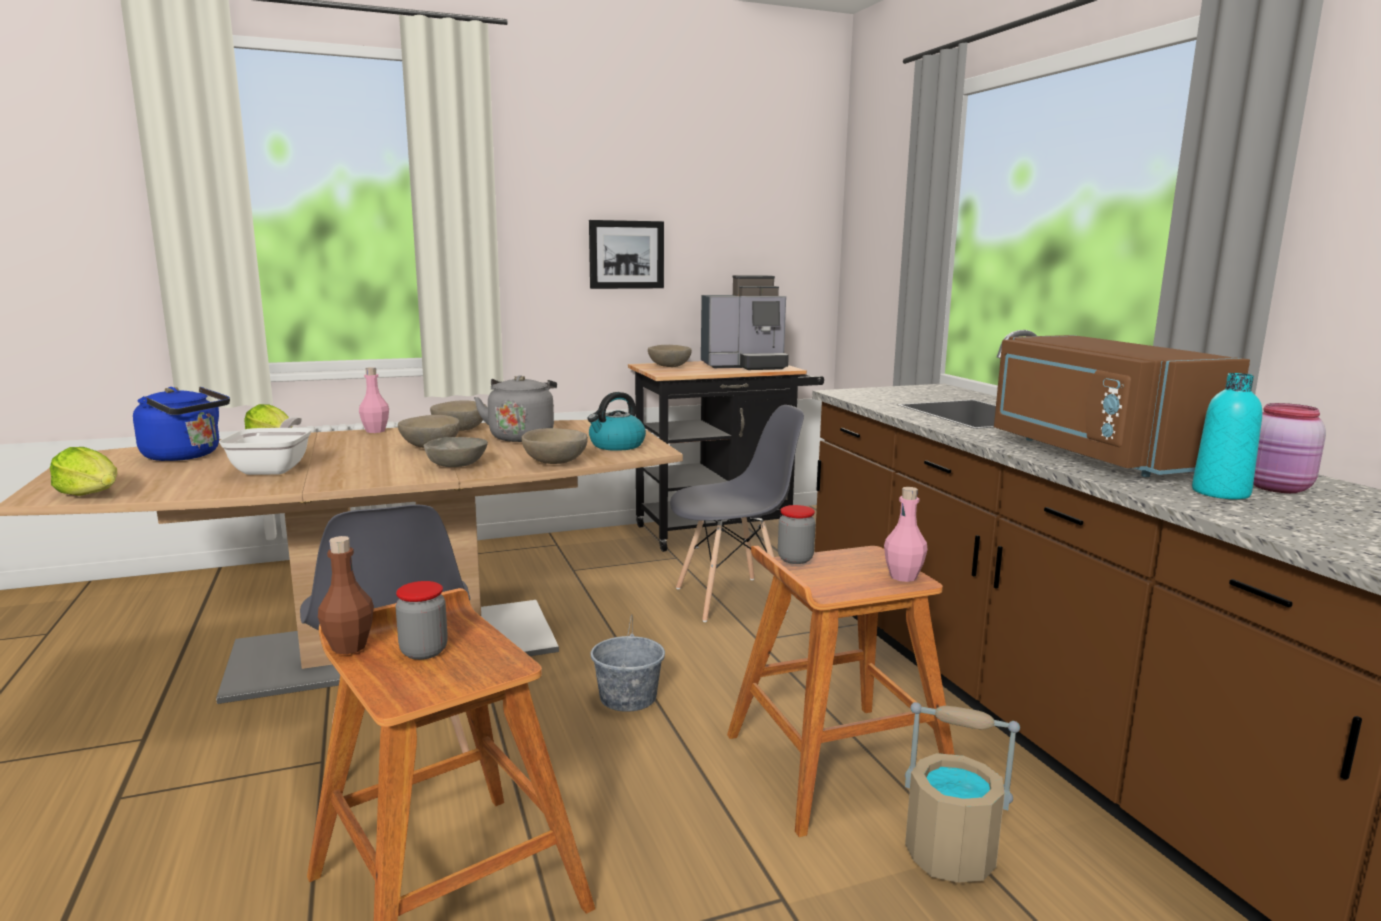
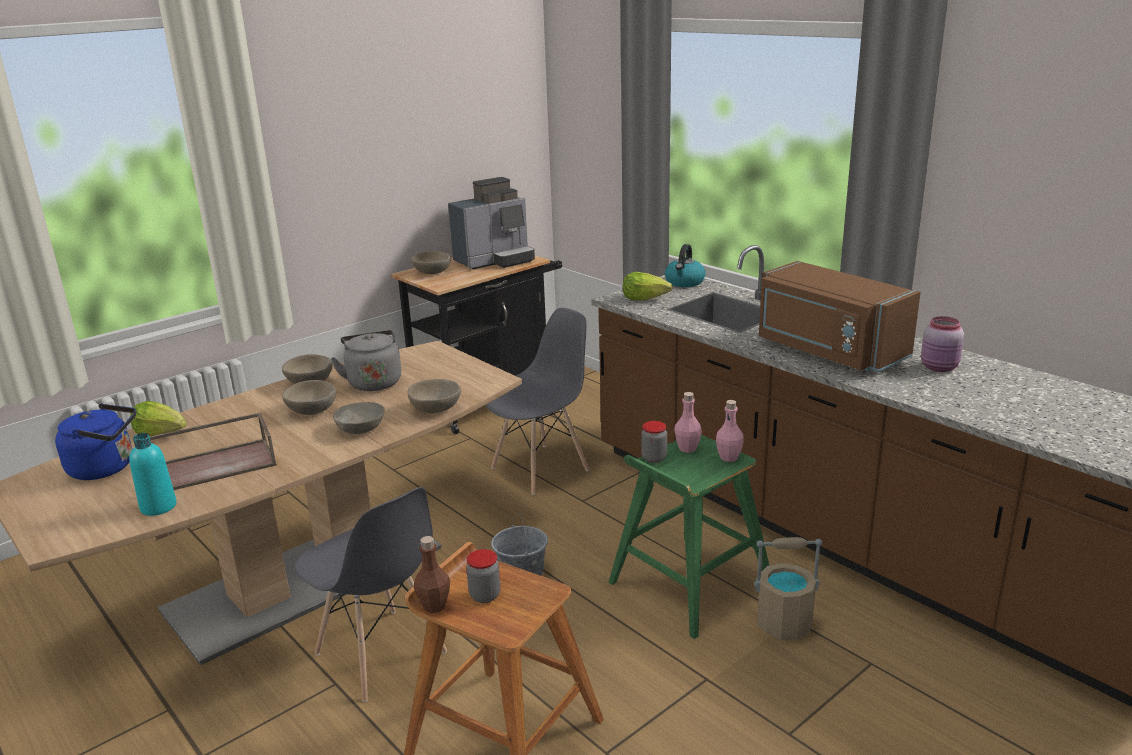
camera: 20 degrees left, 10 degrees up
lettuce [50,447,117,496] -> lettuce moved to [623,272,673,300]
frying pan [219,417,312,475] -> brown tray [150,412,277,490]
pink bottle [359,367,389,433] -> pink bottle moved to [674,392,702,453]
kettle [587,392,646,451] -> kettle moved to [665,244,706,287]
picture [589,220,664,289] -> none
brown stool [727,546,955,837] -> green stool [608,435,769,639]
turquoise bottle [1192,373,1262,499] -> turquoise bottle moved to [129,433,176,516]

